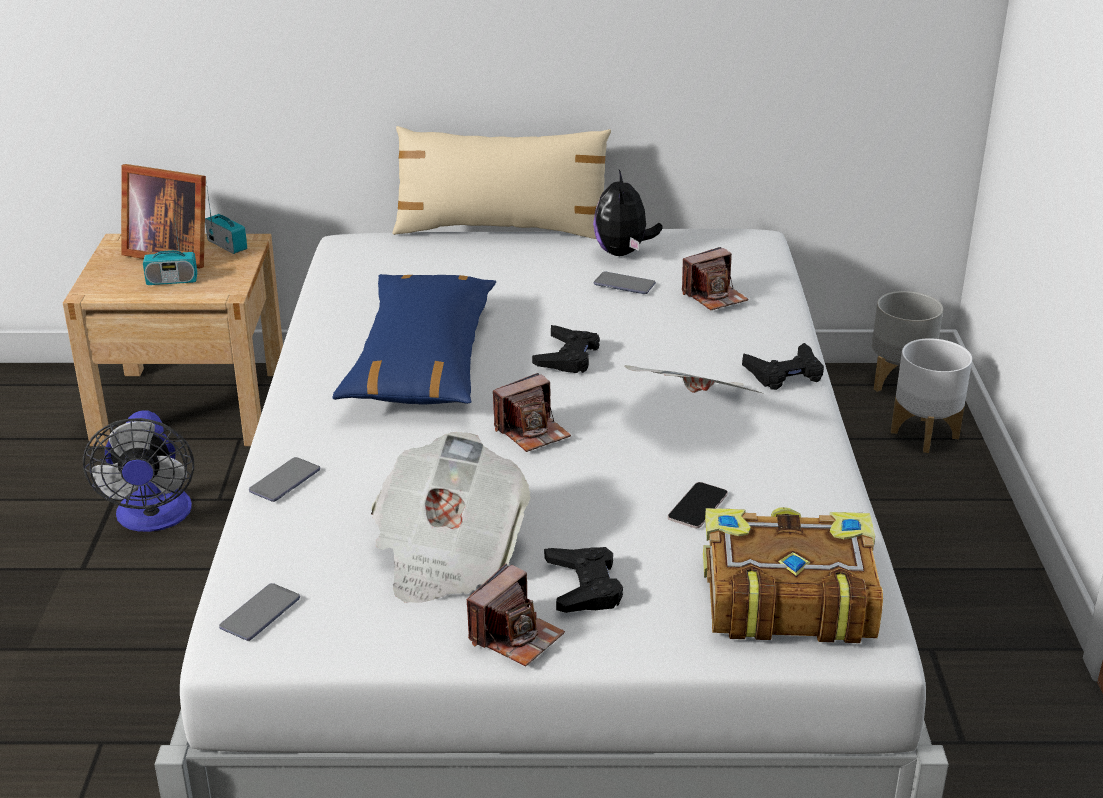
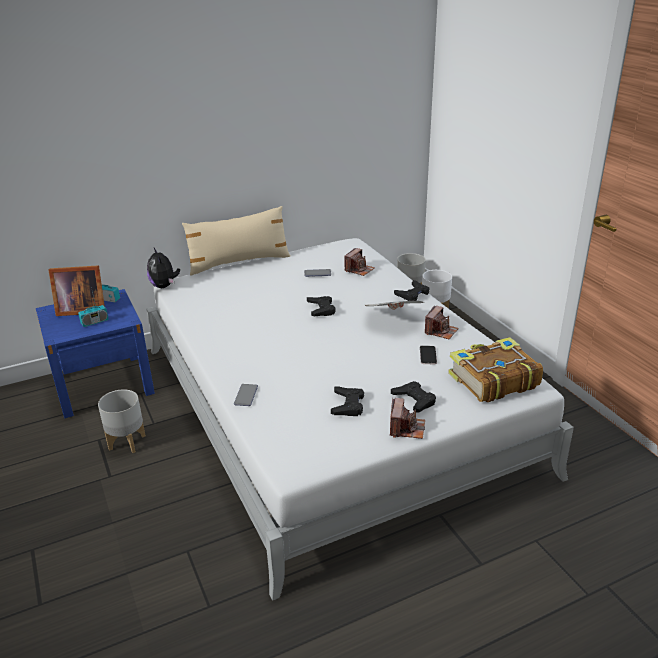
camera: 25 degrees left, 0 degrees up
beige nightstand [63,234,283,446] -> blue nightstand [36,289,155,418]
fan [83,410,194,532] -> grey planter [98,389,146,453]
phone [219,583,300,641] -> none
blue pillow [333,274,496,404] -> none
newspaper [371,432,531,603] -> black game controller [331,386,364,416]
camera [493,373,571,452] -> camera moved to [425,305,459,339]
plush toy [593,170,663,256] -> plush toy moved to [147,248,180,288]

